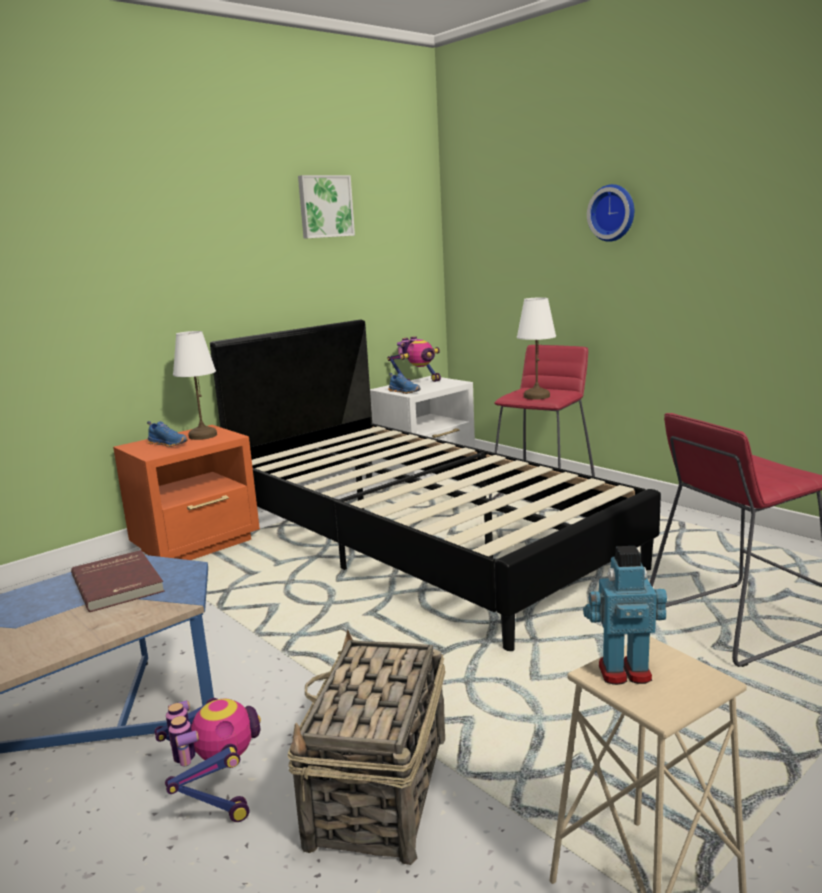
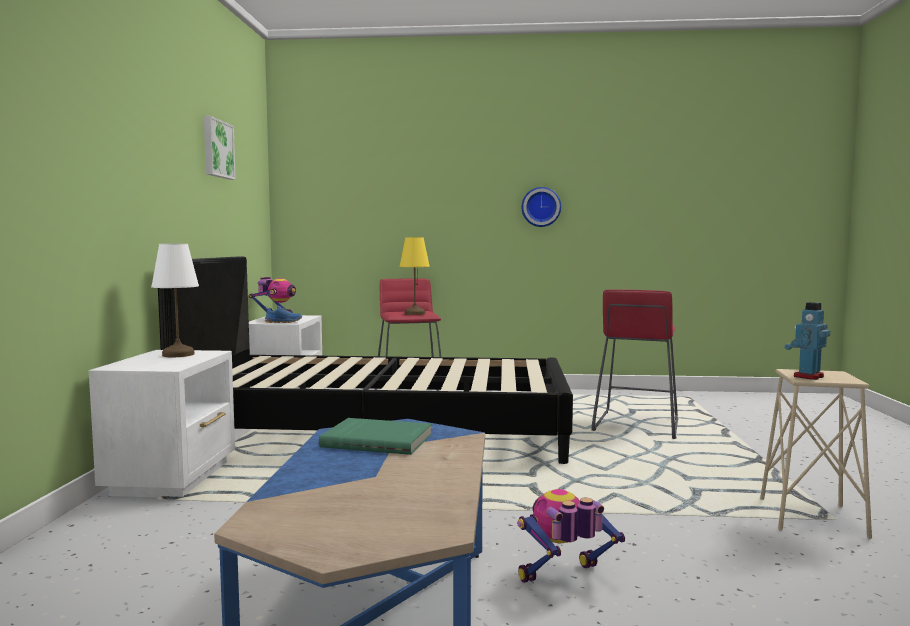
camera: 45 degrees left, 10 degrees down
red book [71,550,165,612] -> green book [319,418,432,455]
orange nightstand [113,425,260,560] -> white nightstand [89,350,235,498]
blue shoe [147,421,188,447] -> none
toy robot [154,698,261,822] -> toy robot turned 45 degrees counterclockwise [517,489,625,583]
basket [287,630,446,865] -> none
white table lamp [517,297,556,400] -> yellow table lamp [399,237,430,315]
wall clock [587,184,634,242] -> wall clock moved to [521,187,561,227]

